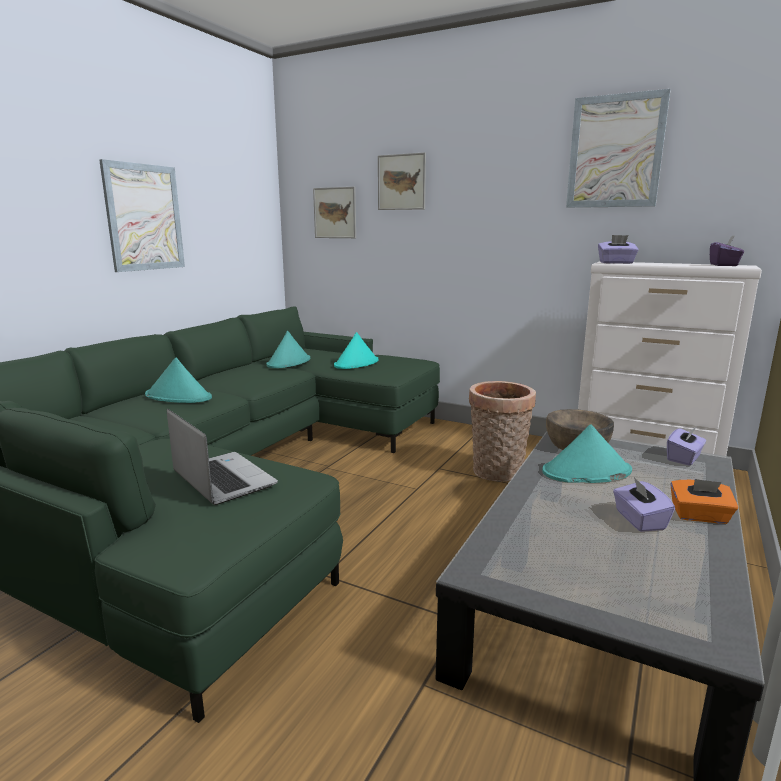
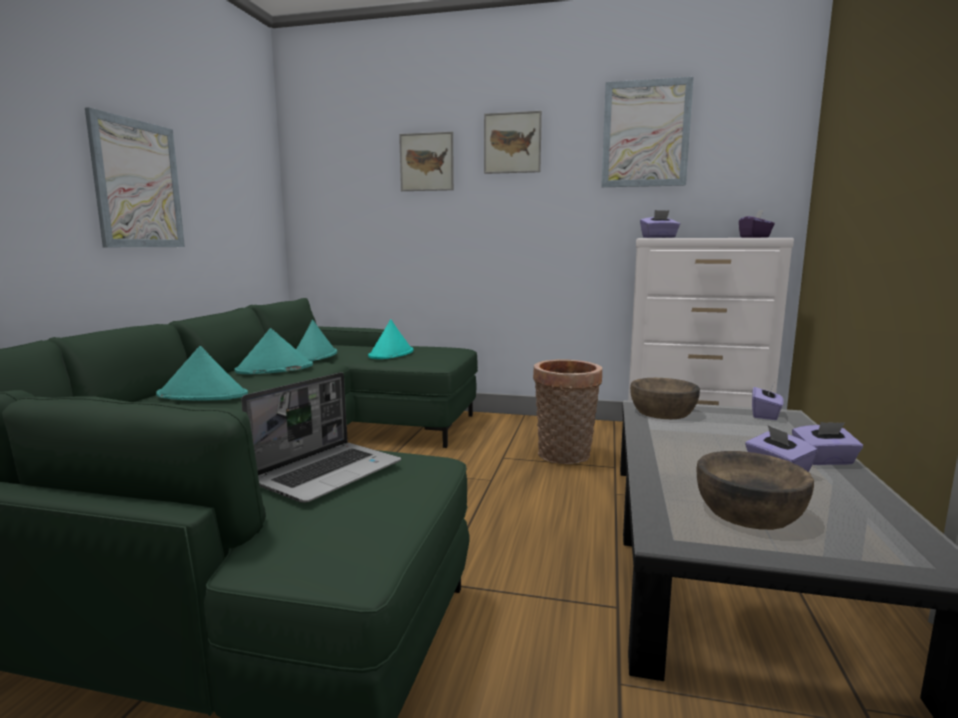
camera: 15 degrees left, 5 degrees down
laptop [167,409,278,505] -> laptop turned 90 degrees clockwise [241,372,401,503]
picture [313,187,356,238] -> picture moved to [484,111,542,174]
turquoise hat [542,424,632,483] -> turquoise hat moved to [235,328,313,374]
orange tissue box [670,479,738,524] -> purple tissue box [792,422,863,465]
none -> brown bowl [697,451,814,530]

